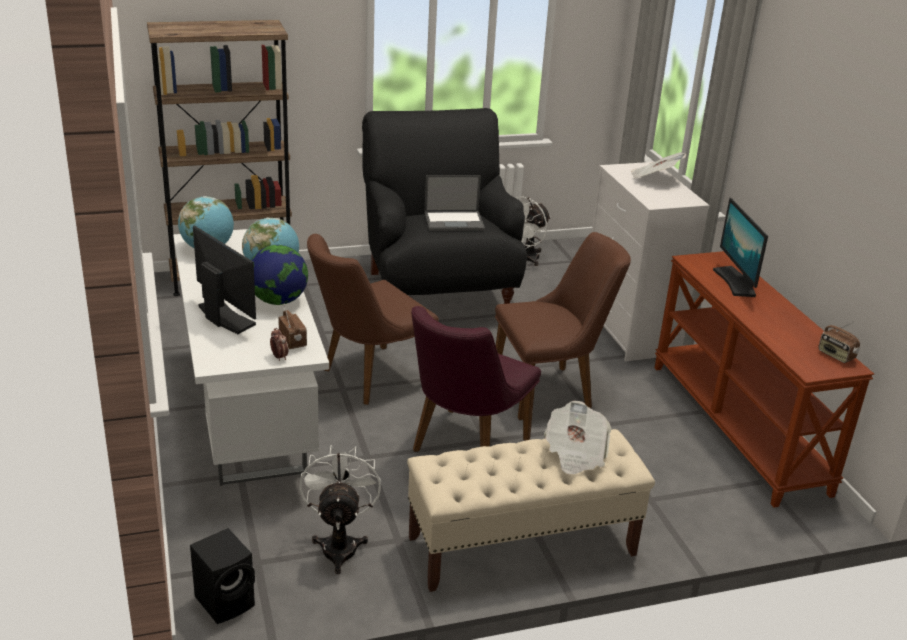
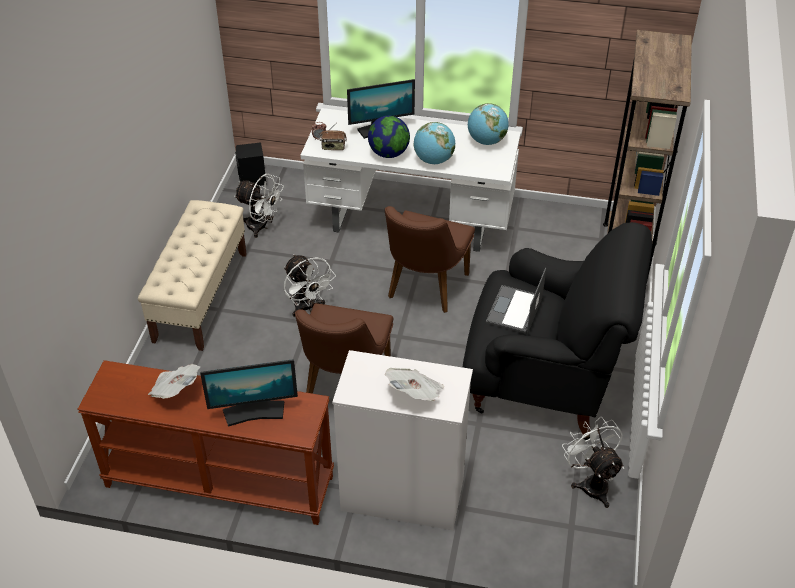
camera: 120 degrees right, 15 degrees up
brown chair [307,234,439,405] -> brown chair turned 150 degrees counterclockwise [385,206,475,313]
purple chair [411,306,541,452] -> white fan [284,254,336,317]
newspaper [544,401,611,474] -> newspaper moved to [148,364,200,399]
monitor [713,198,768,297] -> monitor turned 150 degrees clockwise [200,360,298,427]
radio [818,321,860,363] -> none

